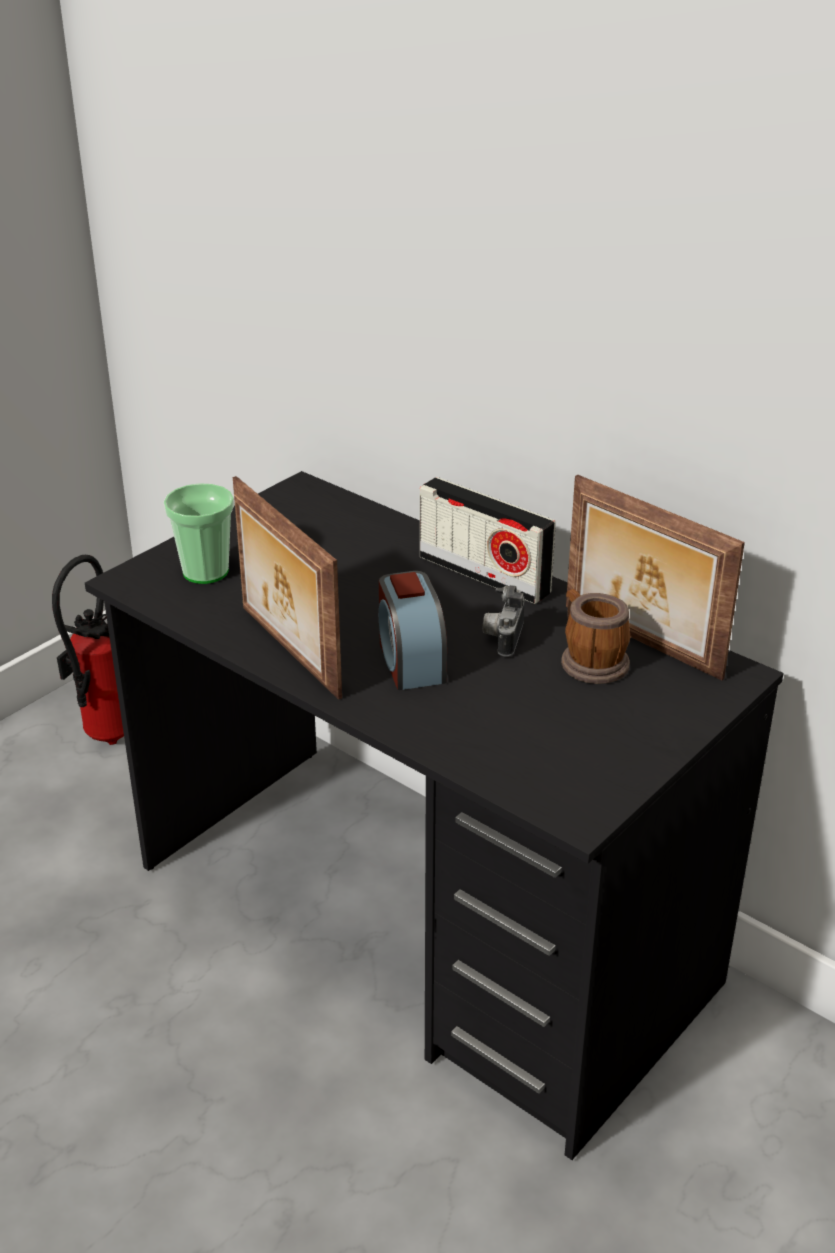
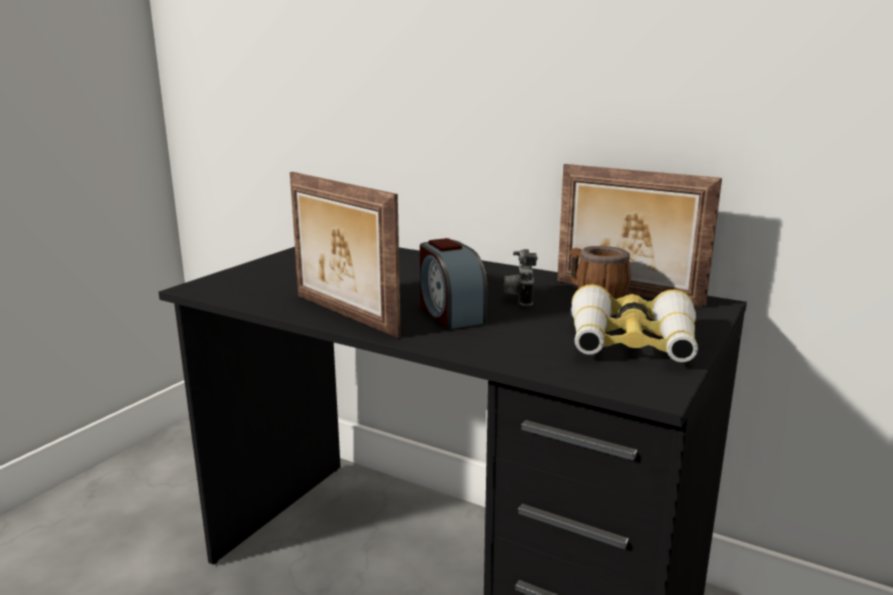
camera: 10 degrees left, 15 degrees down
fire extinguisher [52,555,124,745] -> none
cup [164,483,234,584] -> none
radio [420,477,556,604] -> none
none -> binoculars [571,284,698,362]

